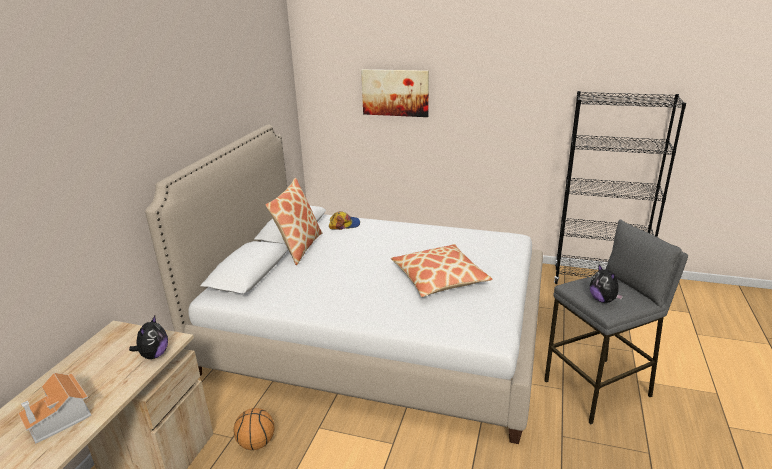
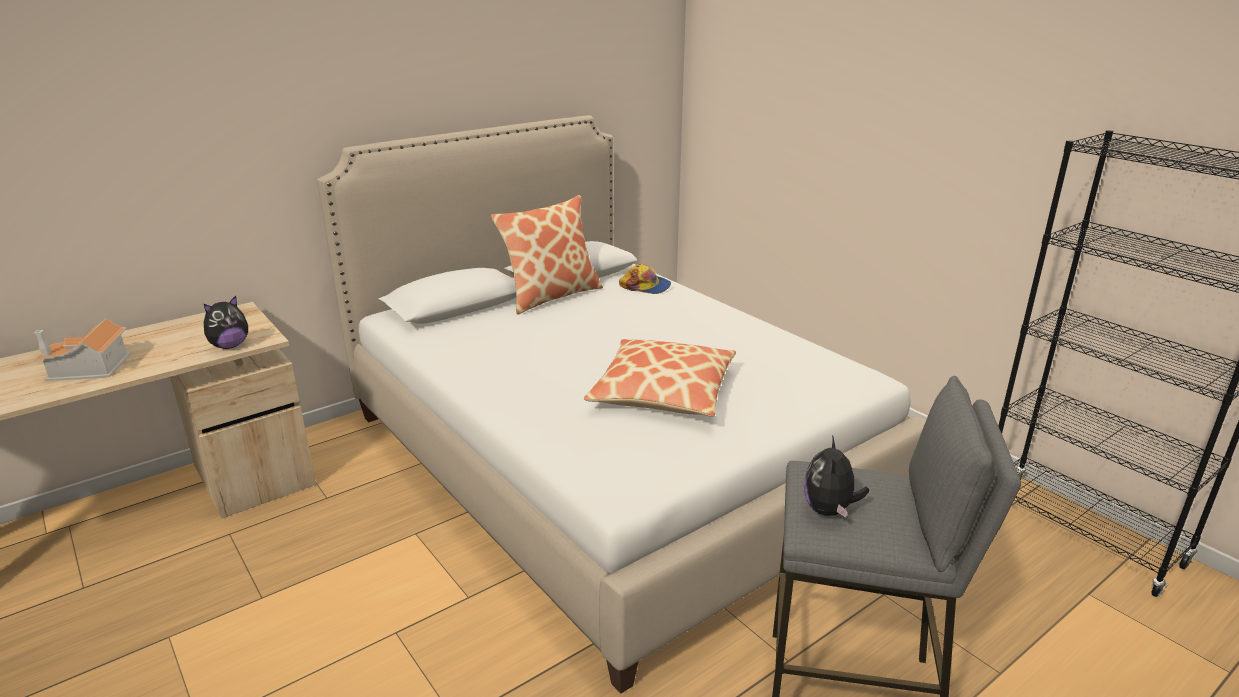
camera: 35 degrees right, 0 degrees up
basketball [234,408,274,450] -> none
picture [361,69,429,117] -> none

